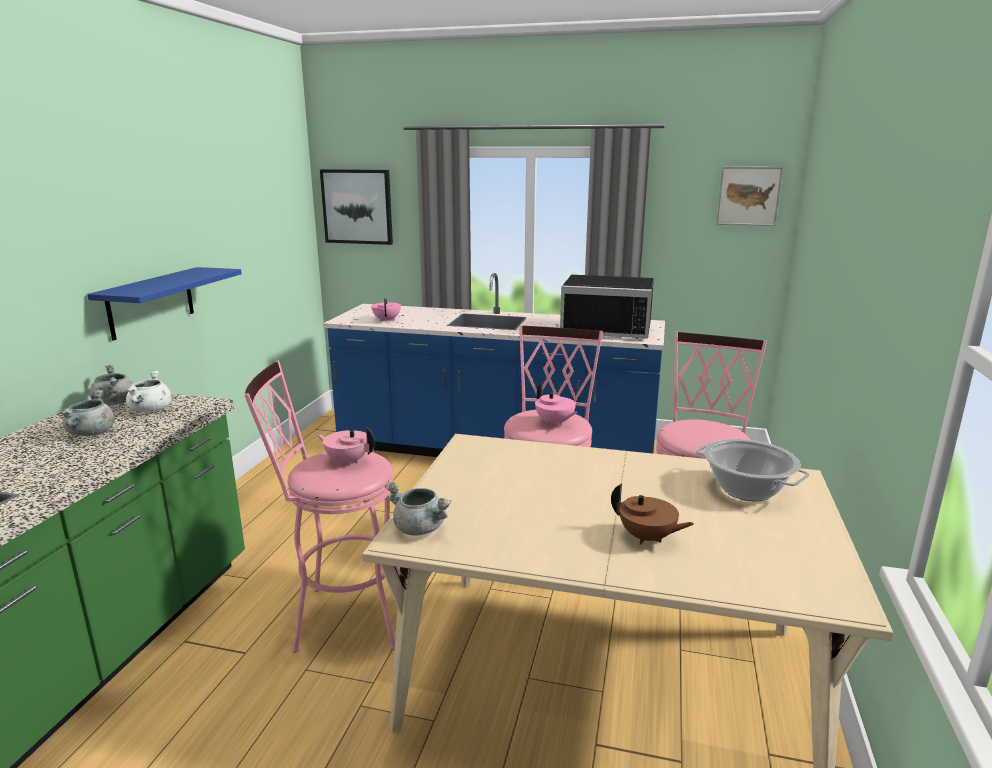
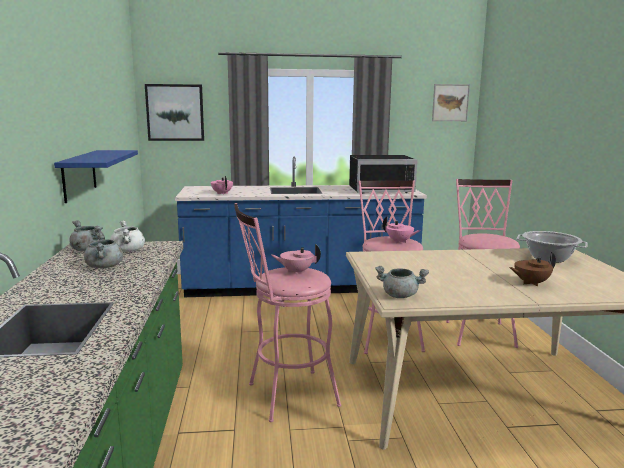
camera: 20 degrees left, 5 degrees down
brown teapot [611,484,694,545] -> brown teapot turned 150 degrees clockwise [509,252,556,286]

